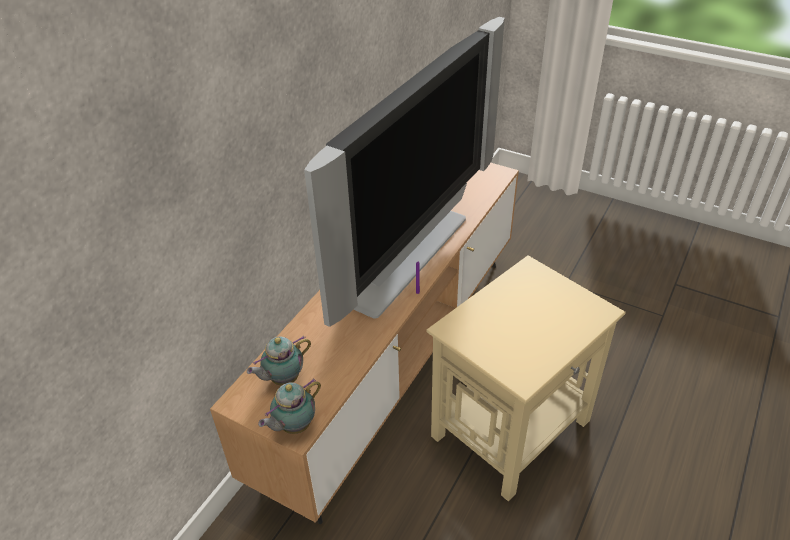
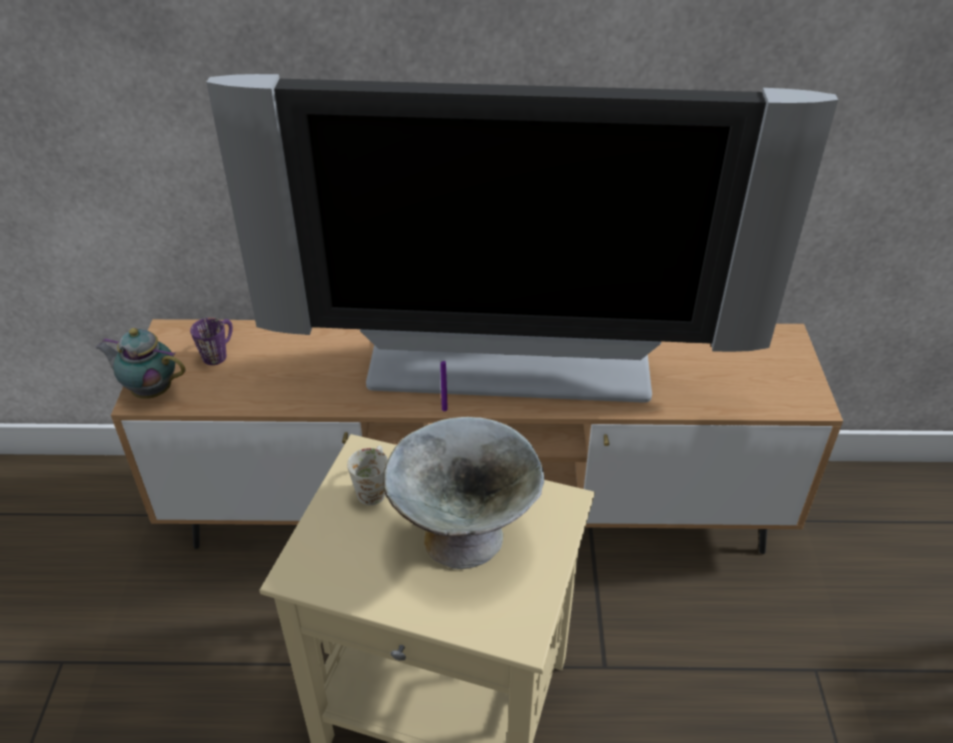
camera: 60 degrees right, 0 degrees up
teapot [247,336,311,385] -> purple mug [190,318,233,365]
none -> white mug [347,446,388,505]
none -> grey bowl [383,417,544,569]

